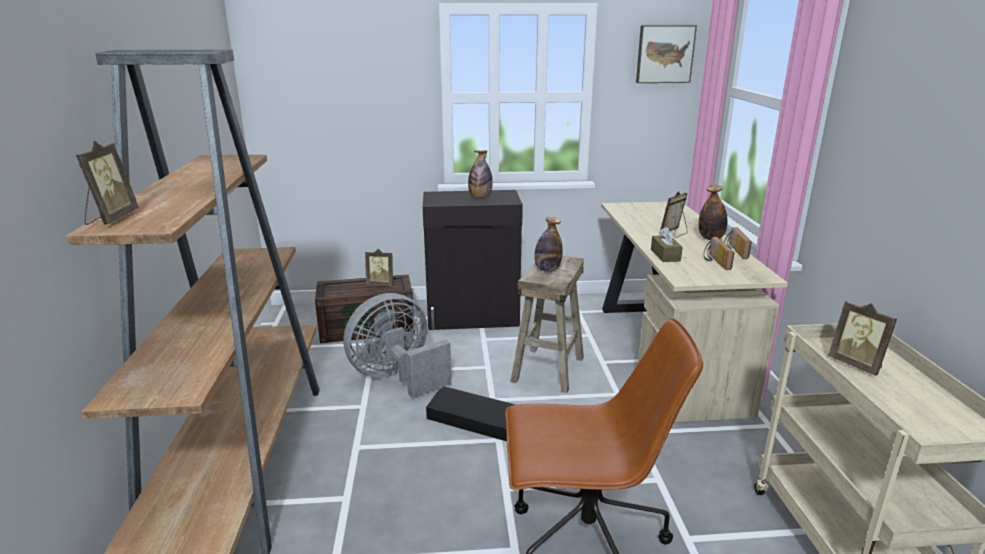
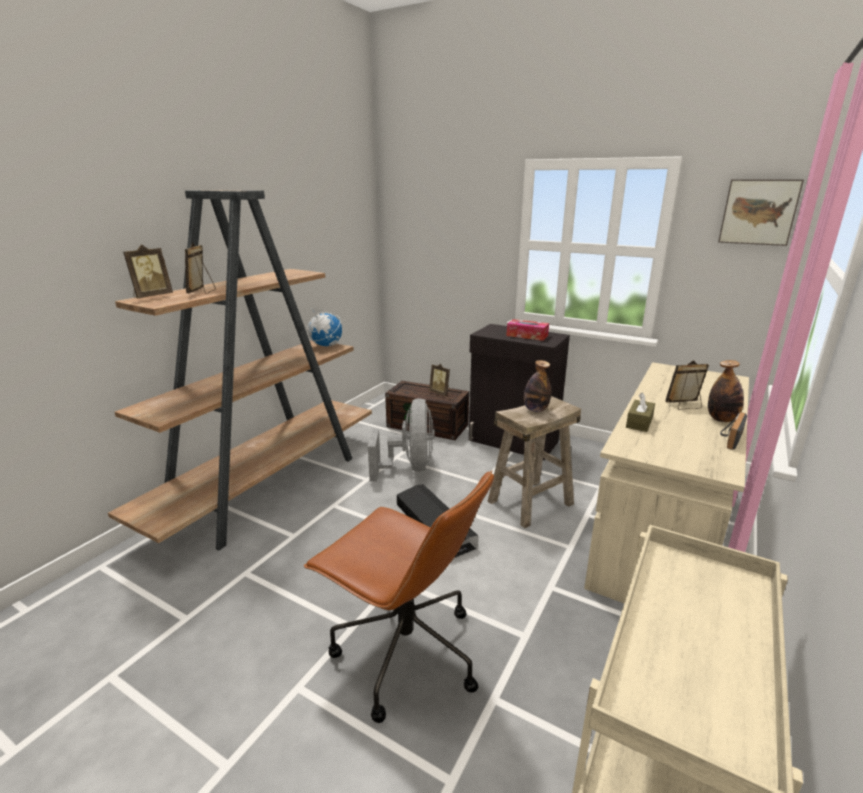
camera: 35 degrees right, 0 degrees up
grey fan [343,293,452,398] -> grey fan turned 90 degrees clockwise [368,398,434,481]
bottle [468,150,493,198] -> tissue box [506,319,549,341]
radio [704,237,735,270] -> none
picture frame [828,301,897,376] -> picture frame moved to [185,242,216,294]
none -> globe [307,305,342,346]

